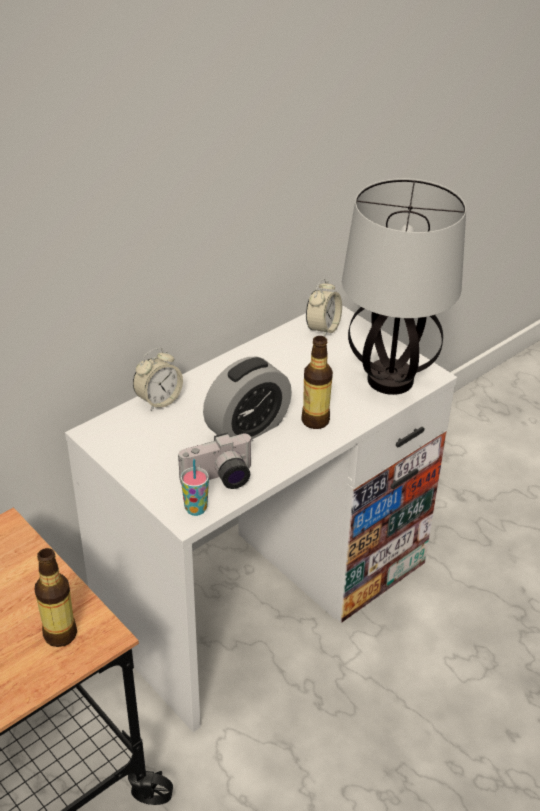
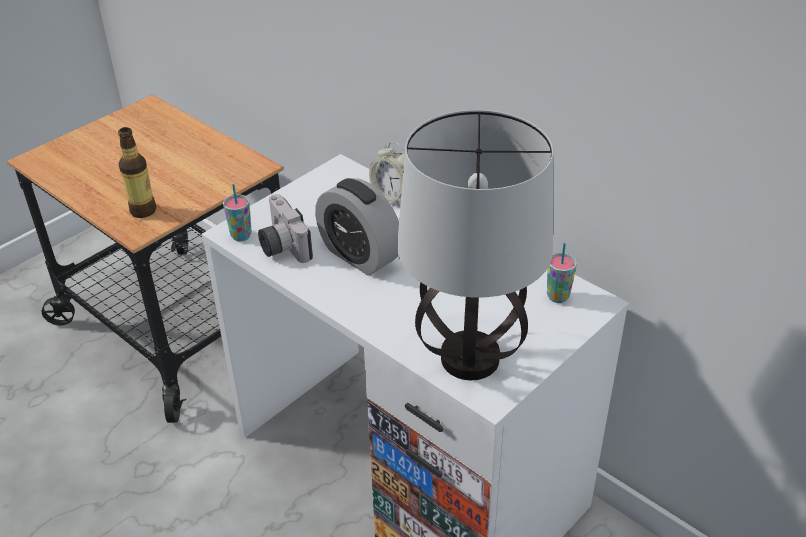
camera: 85 degrees right, 0 degrees up
bottle [301,336,333,429] -> none
alarm clock [306,278,342,337] -> cup [547,243,577,303]

